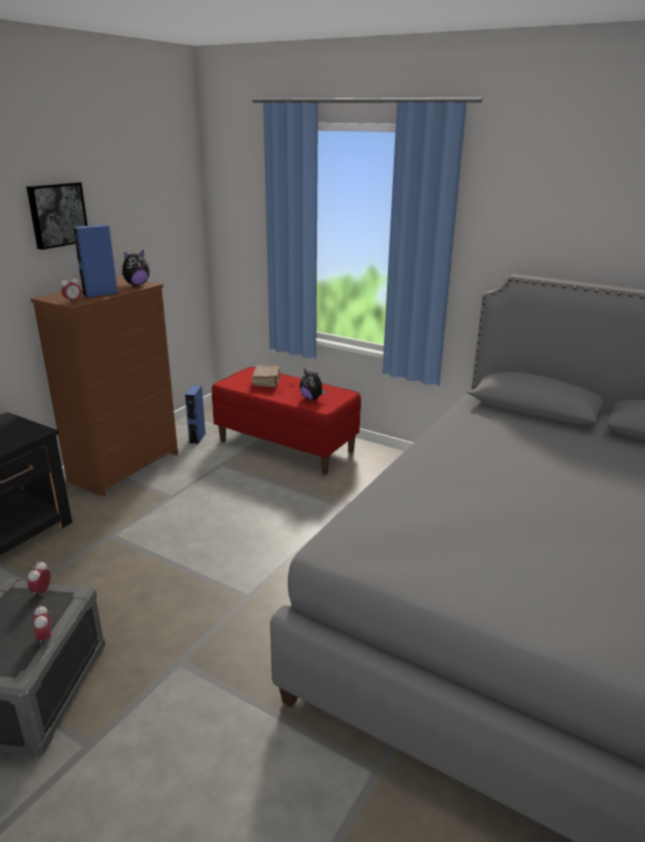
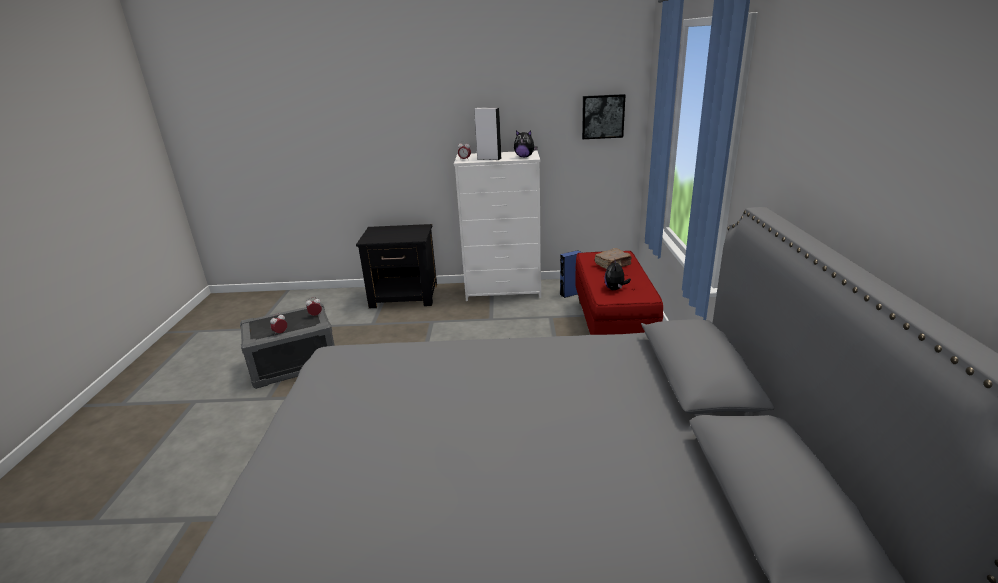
camera: 60 degrees right, 0 degrees up
picture [26,182,88,250] -> picture moved to [582,94,625,139]
brown dresser [31,277,178,497] -> white dresser [454,151,541,301]
blue speaker [73,224,118,298] -> white speaker [474,108,502,160]

